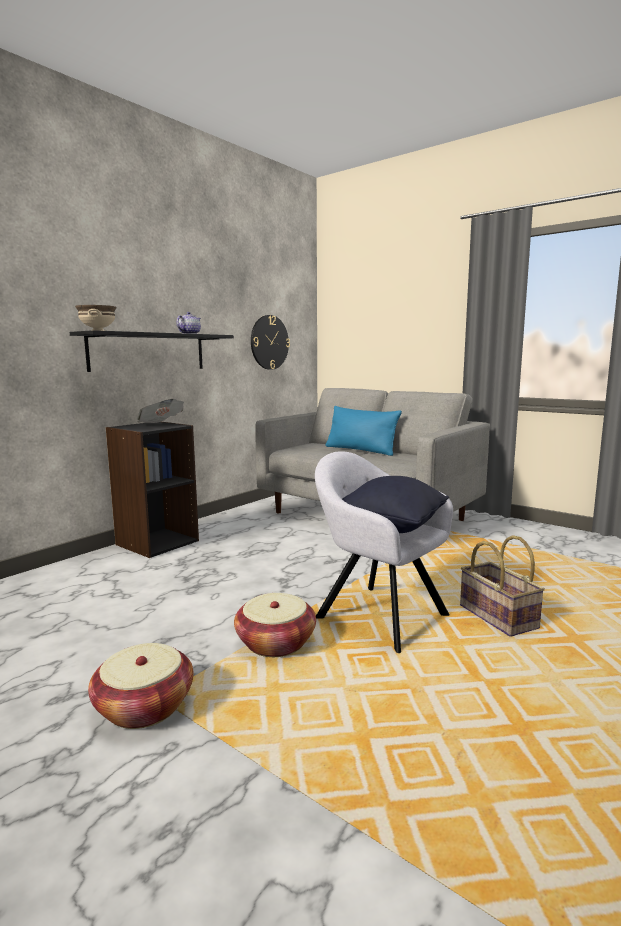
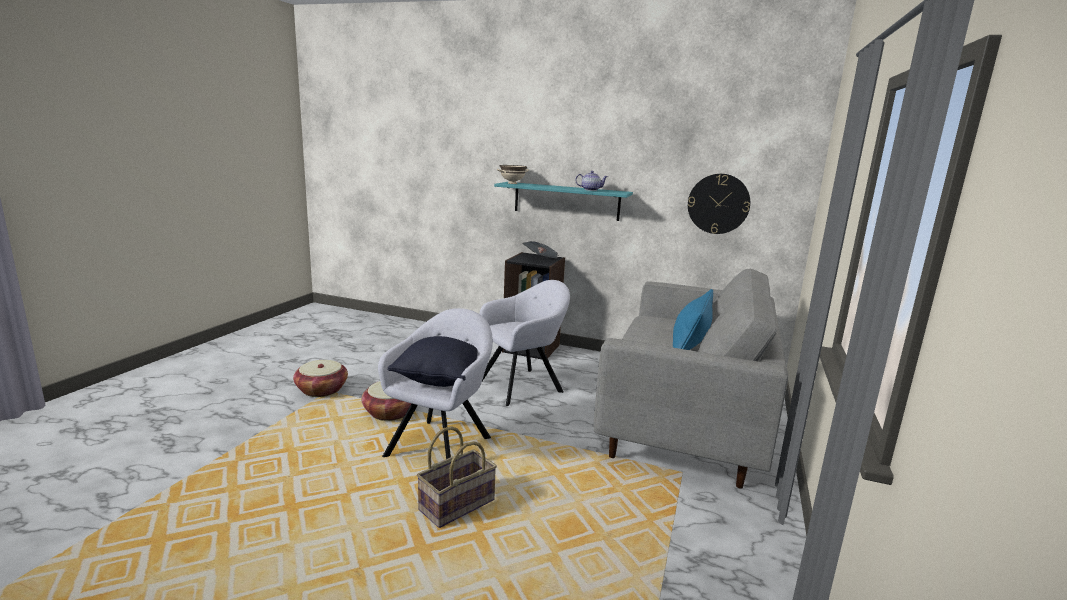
camera: 70 degrees right, 5 degrees up
black shelf [69,330,234,372] -> turquoise shelf [494,182,633,221]
none -> grey armchair [480,280,570,406]

